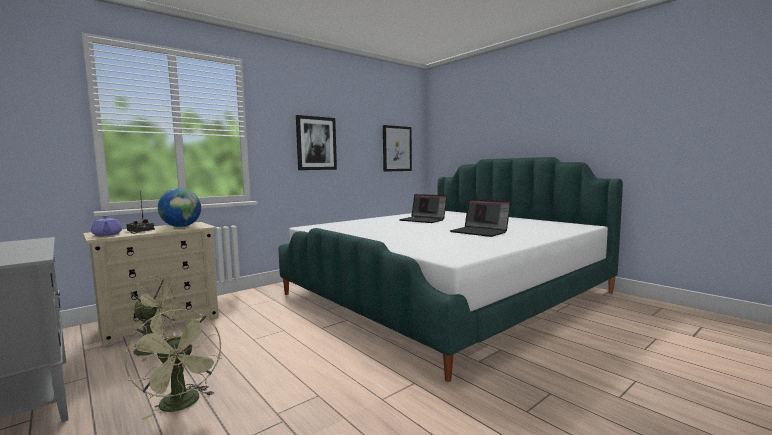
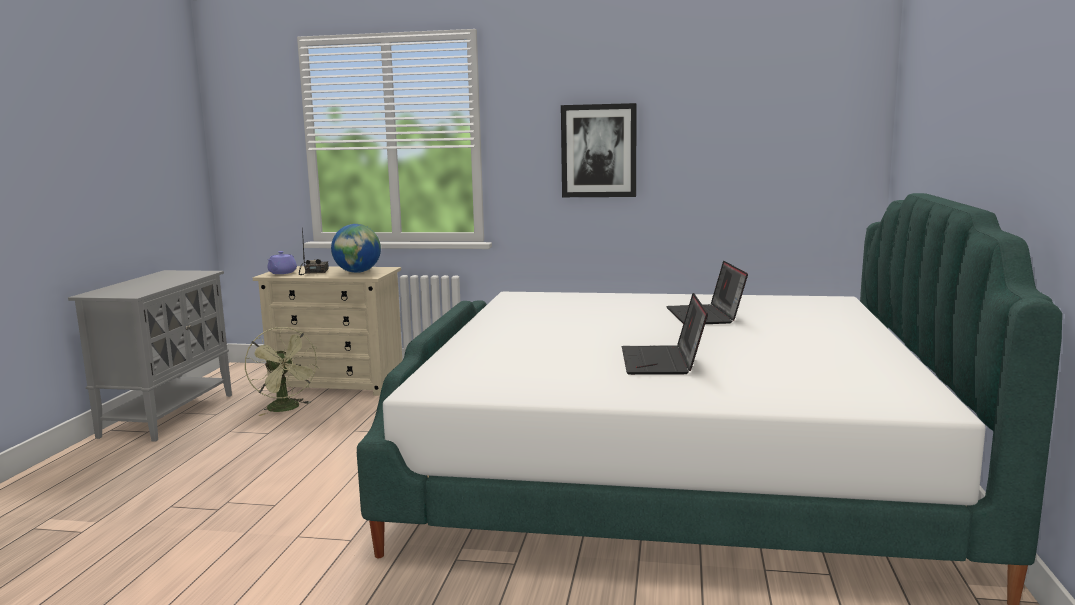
camera: 50 degrees right, 5 degrees up
green fan [125,309,222,420] -> none
picture [383,125,412,172] -> none

